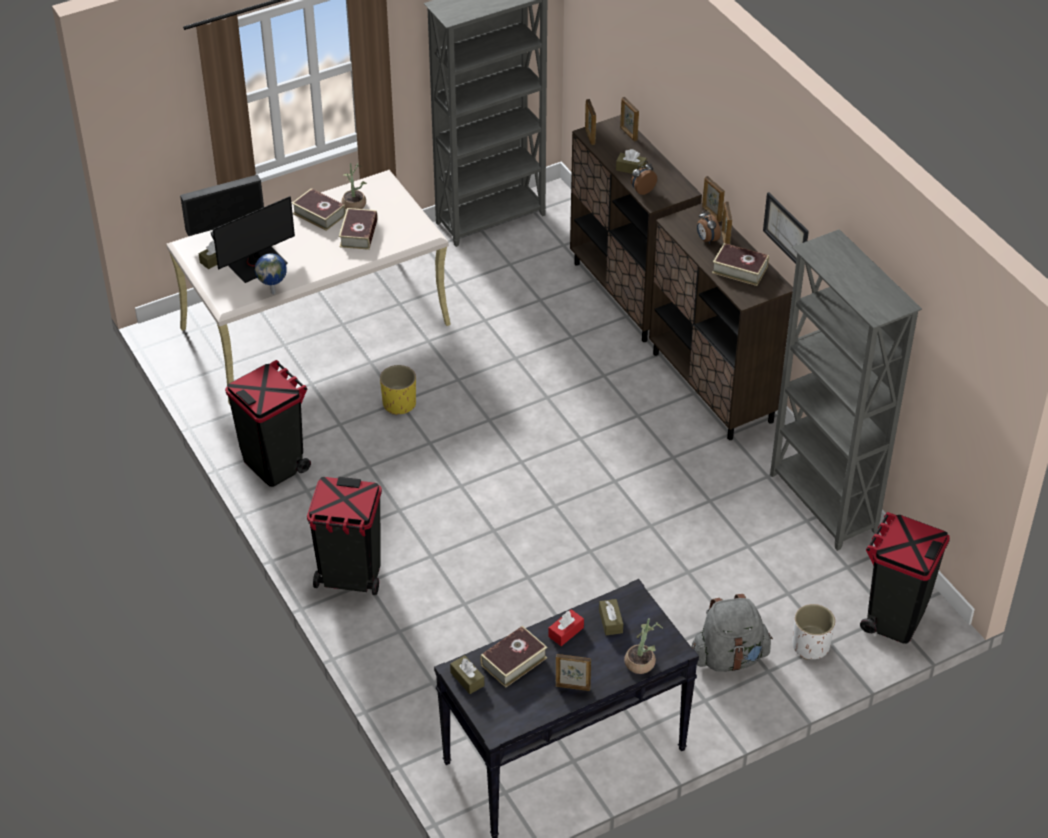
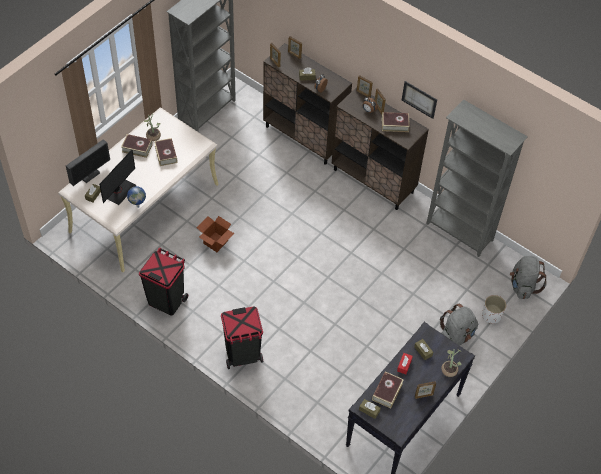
camera: 25 degrees left, 10 degrees up
yellow planter [380,365,416,415] -> cardboard box [196,216,234,252]
black trash can [860,512,950,644] -> grey backpack [510,256,547,299]

